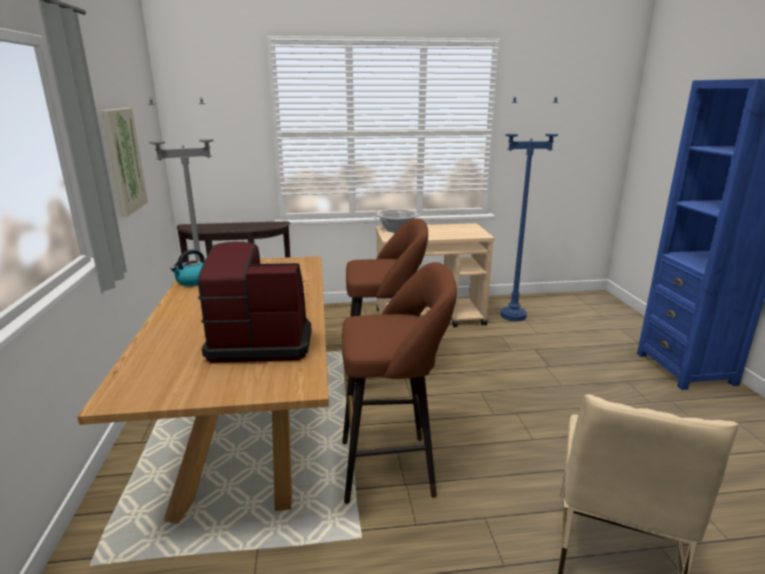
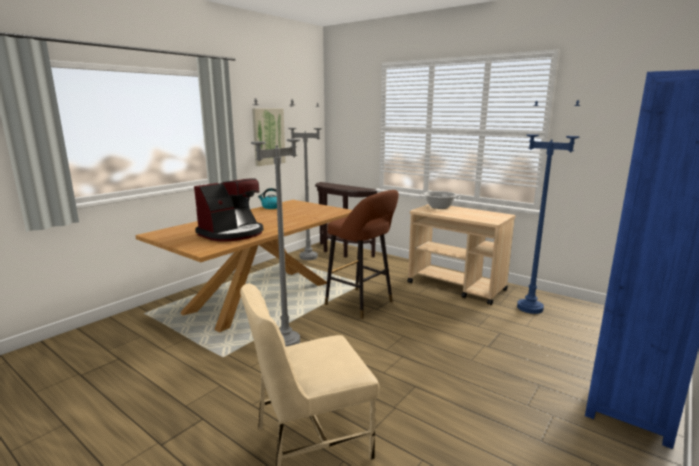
camera: 45 degrees right, 5 degrees down
coffee machine [198,241,312,363] -> coffee machine turned 90 degrees clockwise [194,179,263,242]
brown stool [342,262,457,504] -> grey floor lamp [251,98,300,347]

